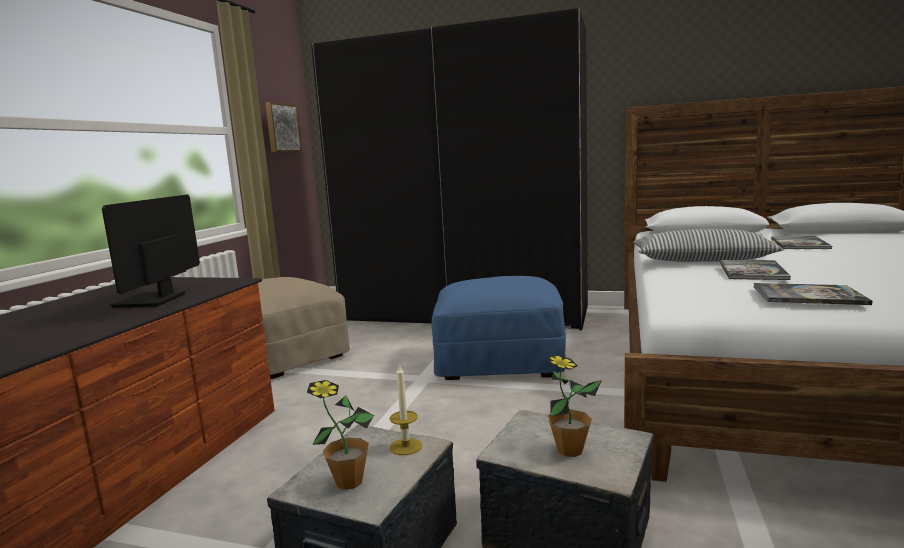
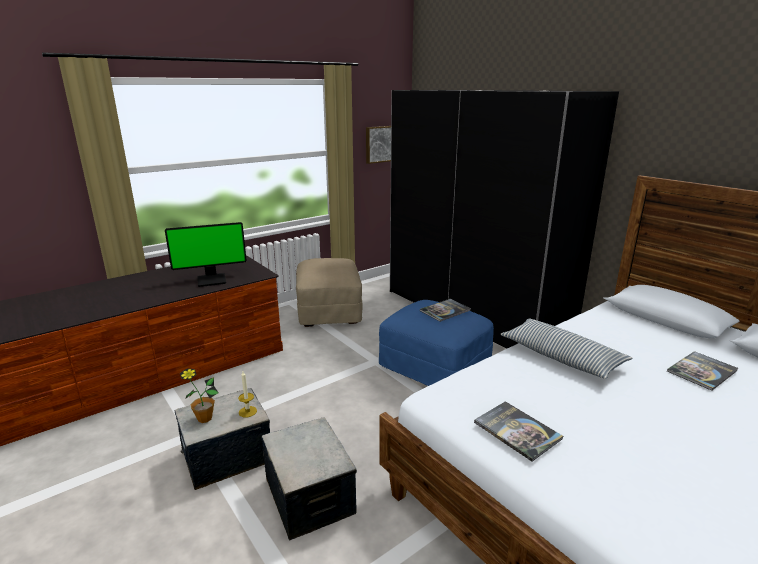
camera: 35 degrees right, 10 degrees up
monitor [102,195,200,308] -> monitor turned 150 degrees counterclockwise [165,222,247,287]
potted plant [546,355,602,457] -> none
book [720,260,791,280] -> book moved to [420,299,471,322]

